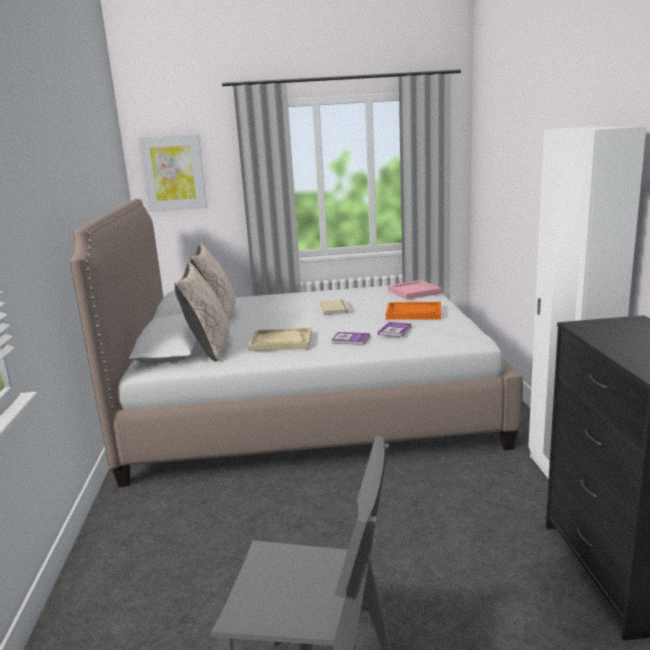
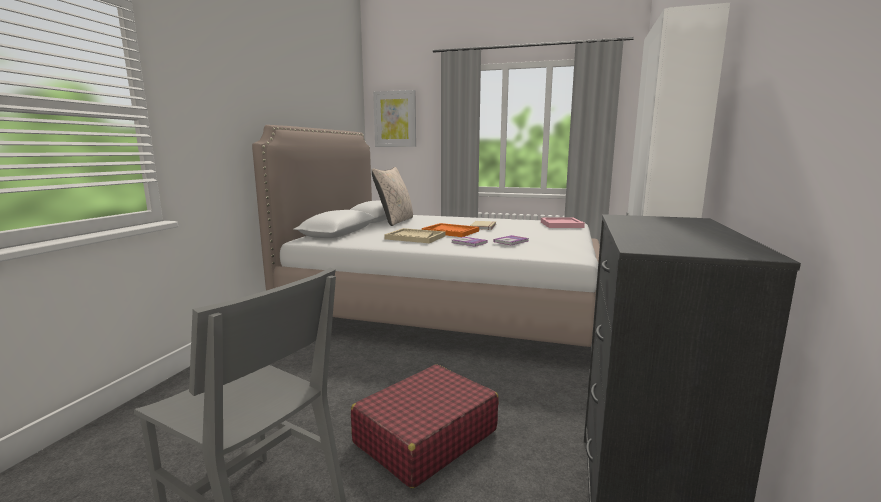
camera: 20 degrees right, 5 degrees down
beige pillow [175,263,230,361] -> none
orange tray [386,302,441,320] -> orange tray moved to [422,223,479,237]
none -> red suitcase [351,364,499,488]

